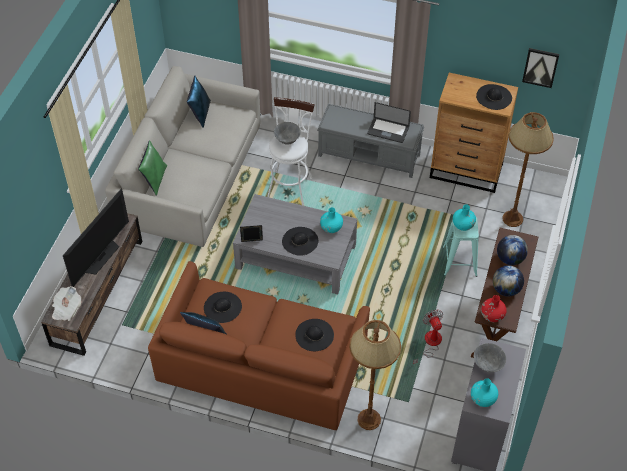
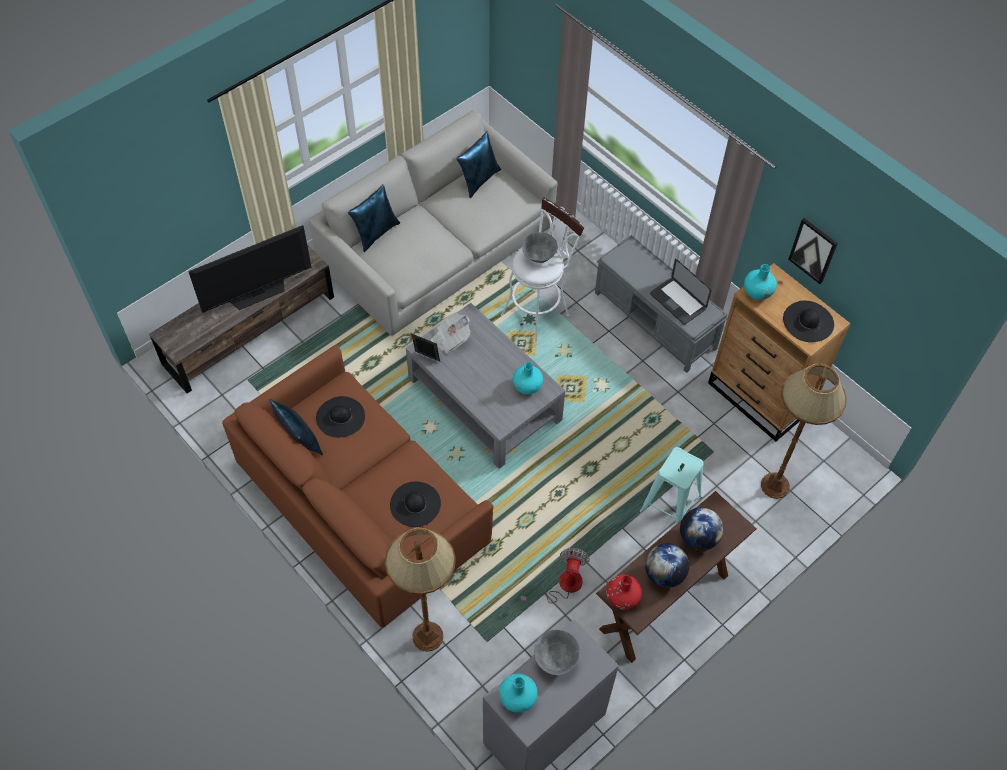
camera: 30 degrees right, 5 degrees up
newspaper [52,286,81,321] -> newspaper moved to [431,312,470,353]
green pillow [138,140,167,196] -> blue pillow [348,184,400,252]
black hat [282,227,318,256] -> none
turquoise vase [453,204,476,231] -> turquoise vase moved to [744,264,777,300]
picture [522,48,559,88] -> picture moved to [788,218,838,284]

